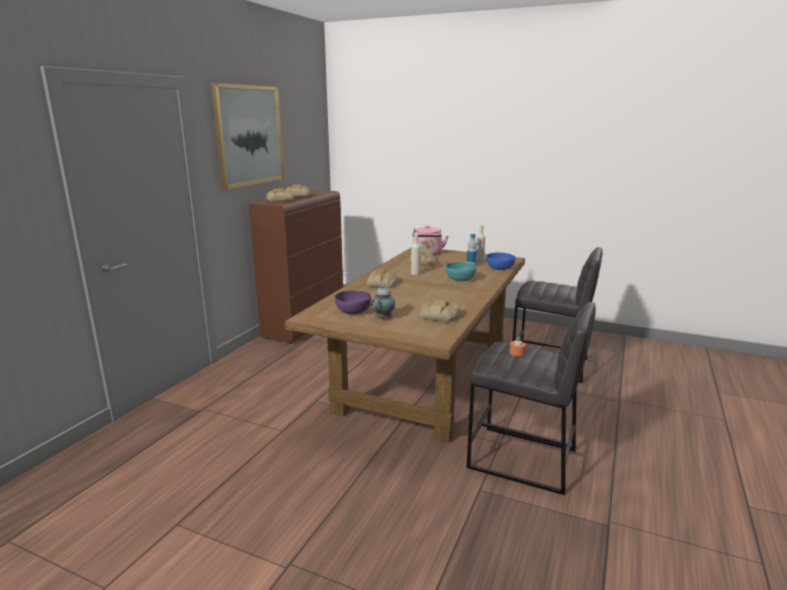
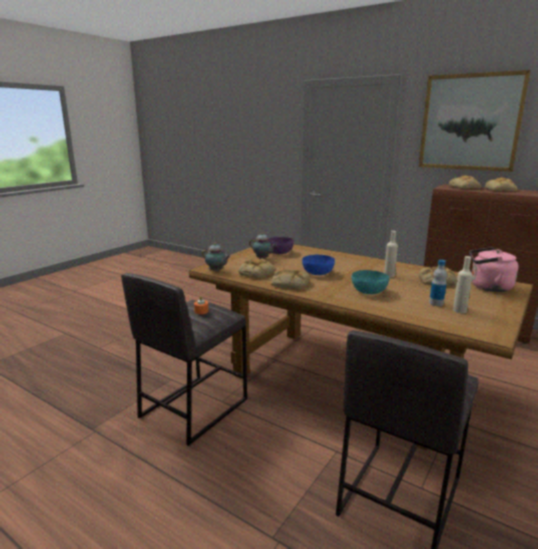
camera: 100 degrees right, 0 degrees up
bread [366,269,397,288] -> bread moved to [271,269,310,290]
blue bowl [487,253,515,270] -> blue bowl moved to [302,255,335,275]
none -> teapot [202,243,231,272]

